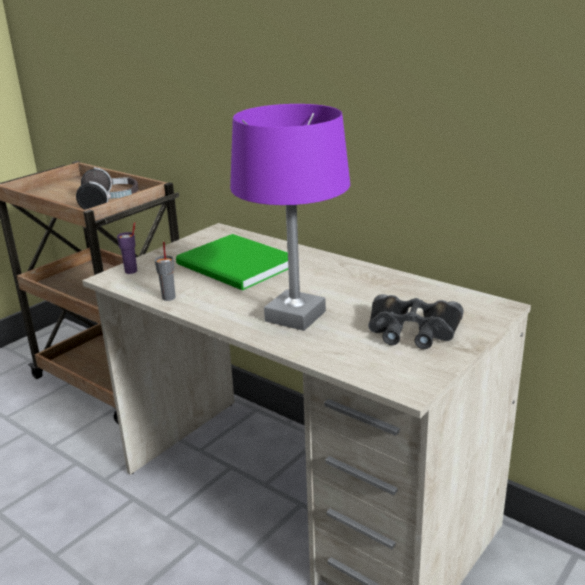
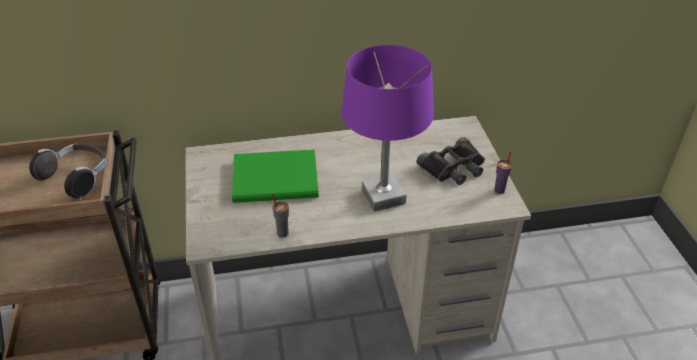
camera: 50 degrees left, 15 degrees up
purple cup [117,222,137,274] -> purple cup moved to [494,151,512,194]

